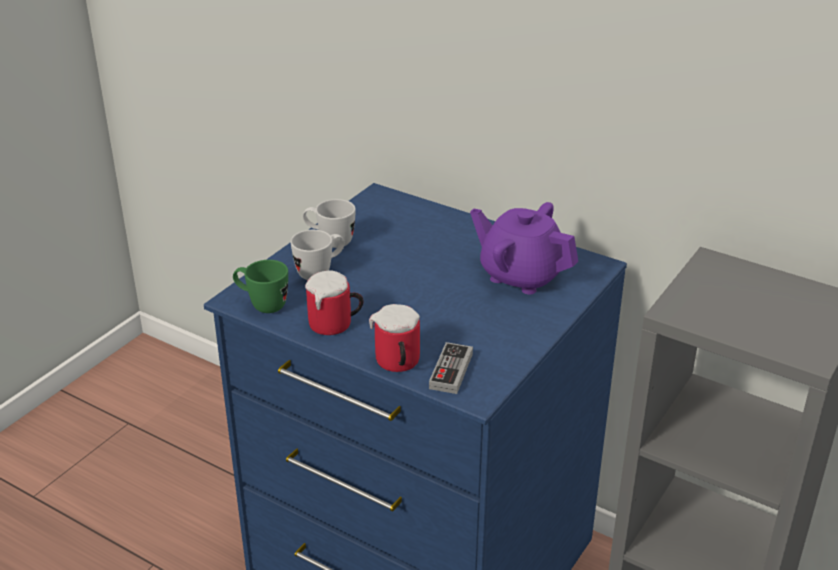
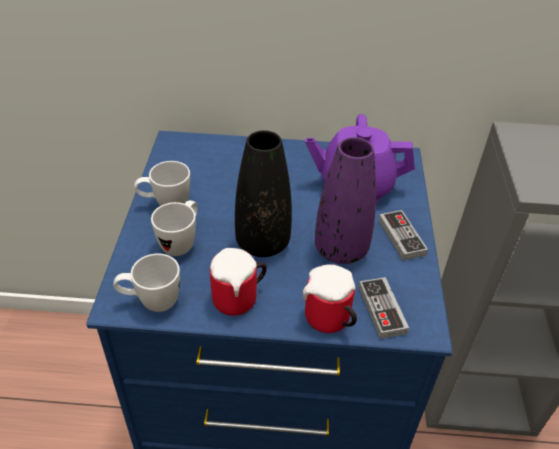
camera: 30 degrees left, 10 degrees up
green mug [233,260,288,313] -> white mug [114,253,180,312]
none -> black vase [235,130,292,257]
none -> purple vase [315,137,376,264]
none -> game controller [378,210,428,260]

